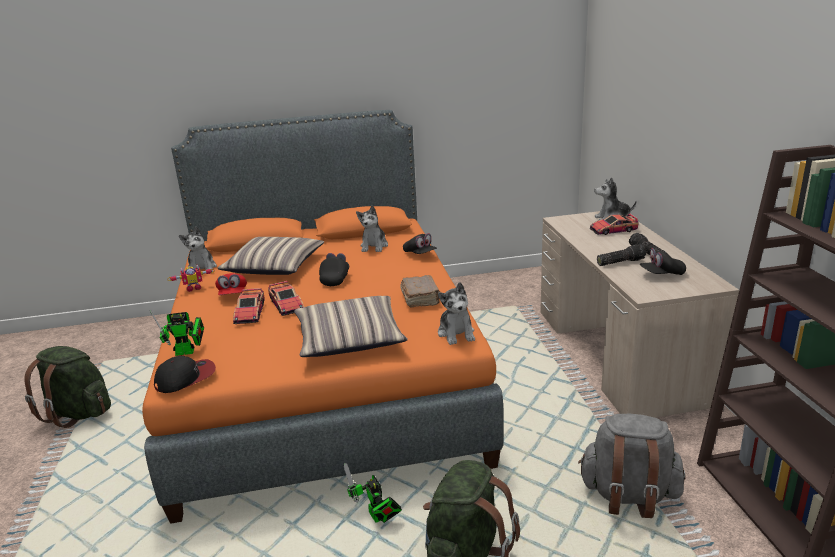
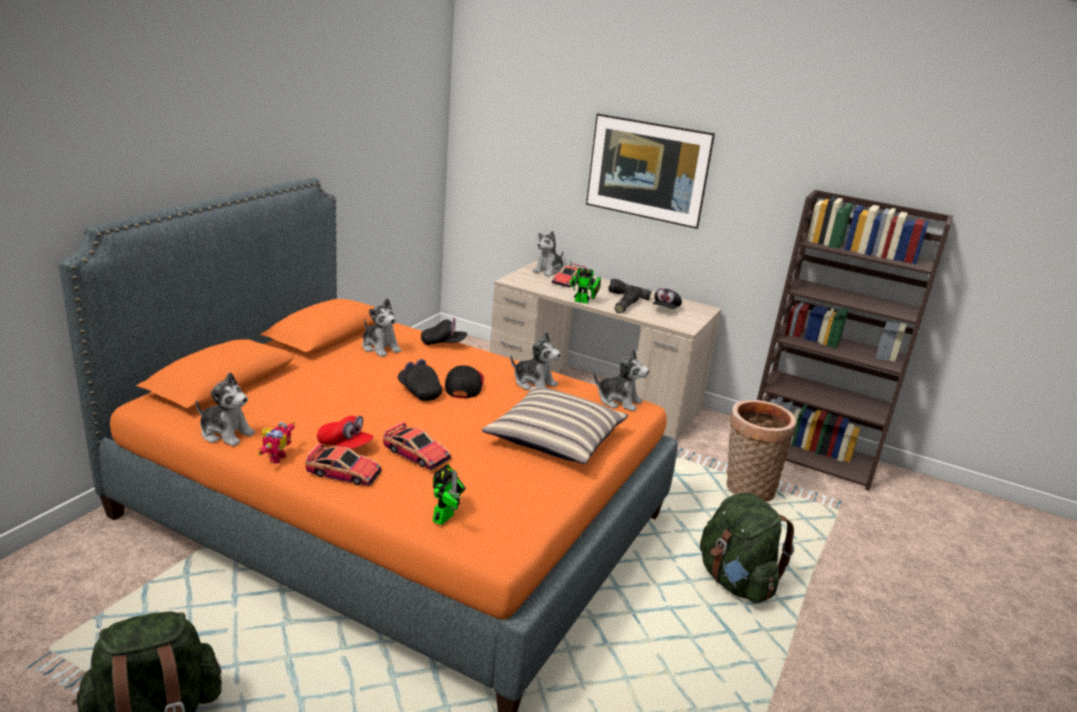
camera: 55 degrees left, 0 degrees up
cap [154,356,216,393] -> cap moved to [445,365,484,398]
pillow [217,237,324,275] -> none
toy car [268,281,304,316] -> toy car moved to [306,443,382,486]
toy robot [344,463,402,523] -> toy robot moved to [570,259,601,304]
brown book [400,275,440,307] -> plush toy [510,332,561,390]
grey backpack [578,414,685,518] -> basket [726,400,796,502]
none -> picture [586,114,715,229]

